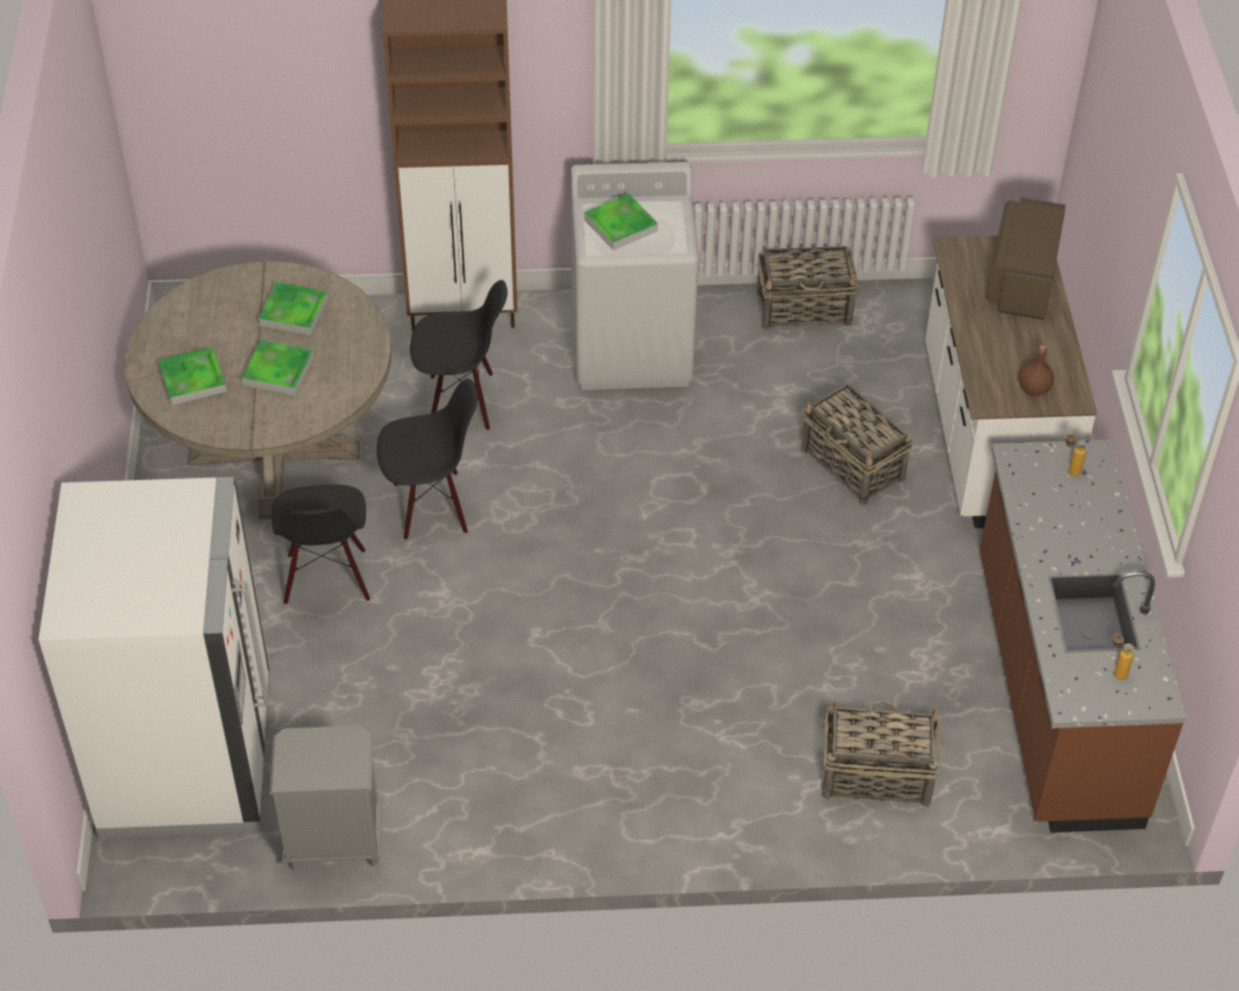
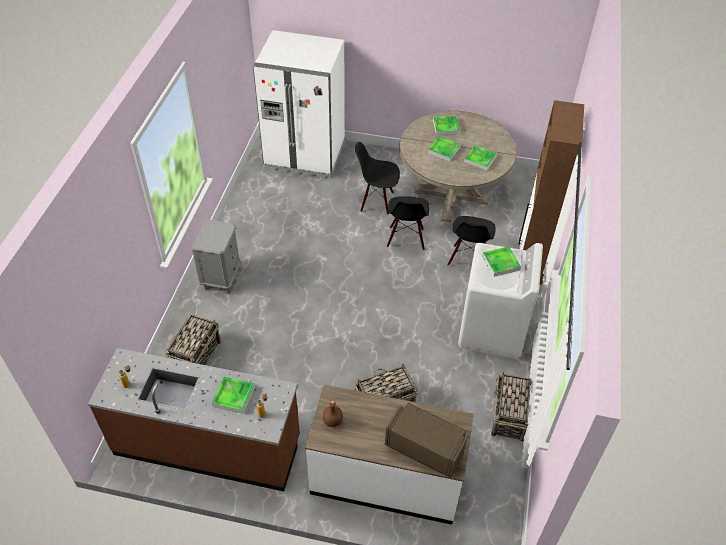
camera: 105 degrees right, 0 degrees up
grey nightstand [269,726,382,870] -> grey nightstand moved to [192,219,241,294]
none -> tray [212,376,255,414]

